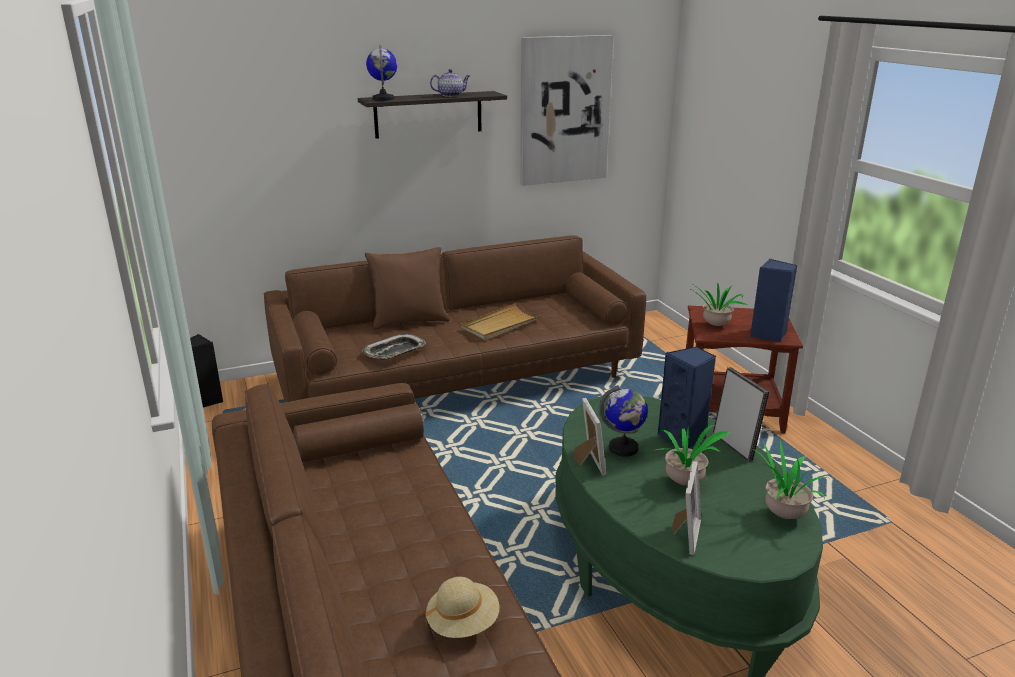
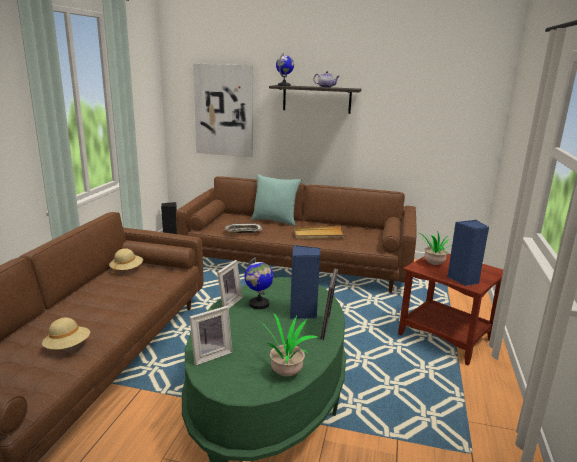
camera: 35 degrees right, 5 degrees down
brown pillow [365,247,449,330] -> turquoise pillow [251,174,301,226]
picture [520,35,614,186] -> picture moved to [193,63,253,157]
potted plant [656,425,731,485] -> none
none -> beige hat [109,248,143,276]

